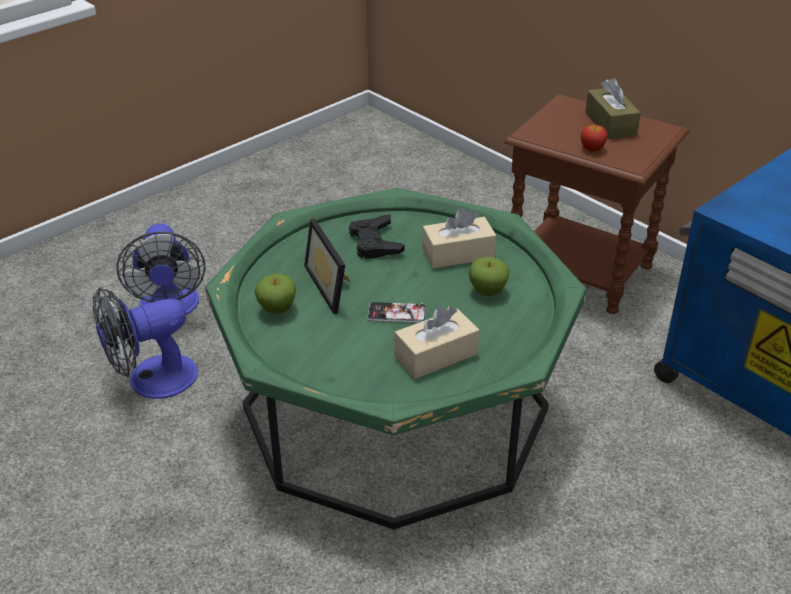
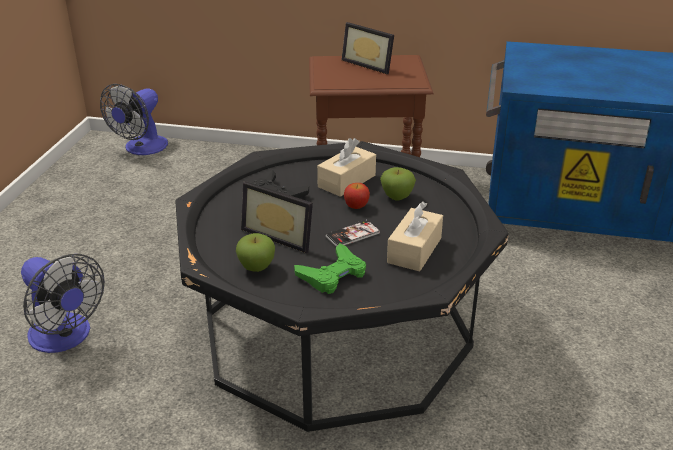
camera: 35 degrees left, 5 degrees down
fan [93,287,198,399] -> fan moved to [100,84,168,155]
green coffee table [206,188,586,529] -> black coffee table [175,141,509,432]
apple [581,125,607,152] -> apple moved to [344,183,370,209]
brown tissue box [585,78,641,139] -> picture frame [342,22,394,74]
none -> green game controller [294,243,366,294]

